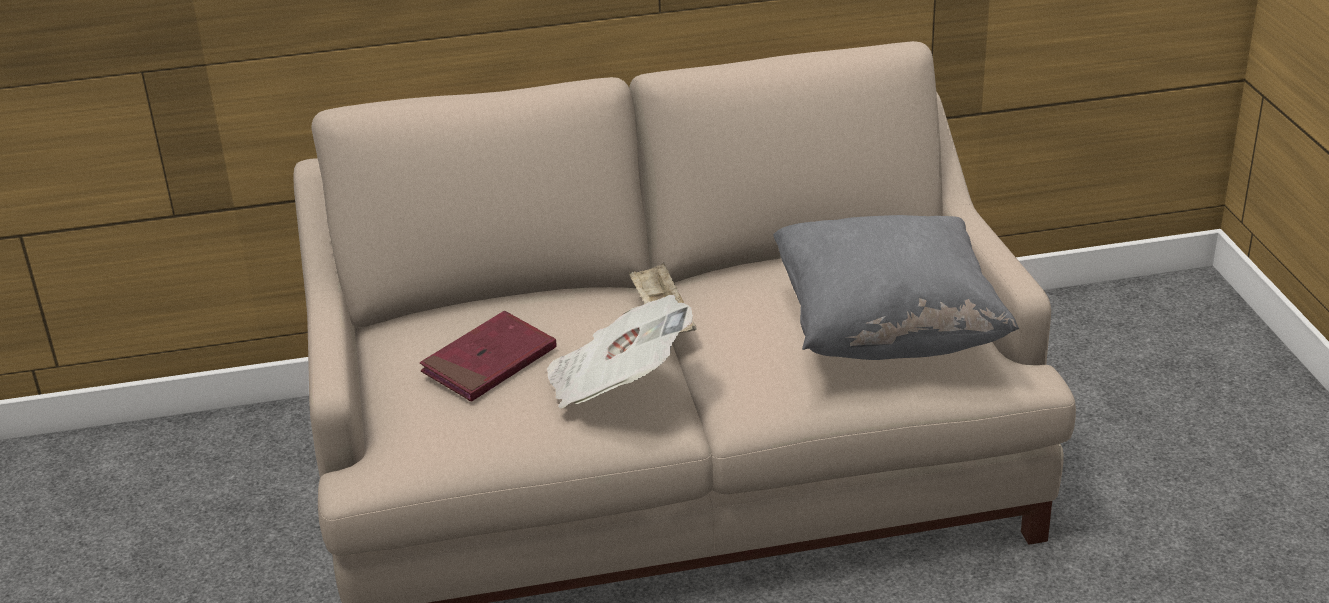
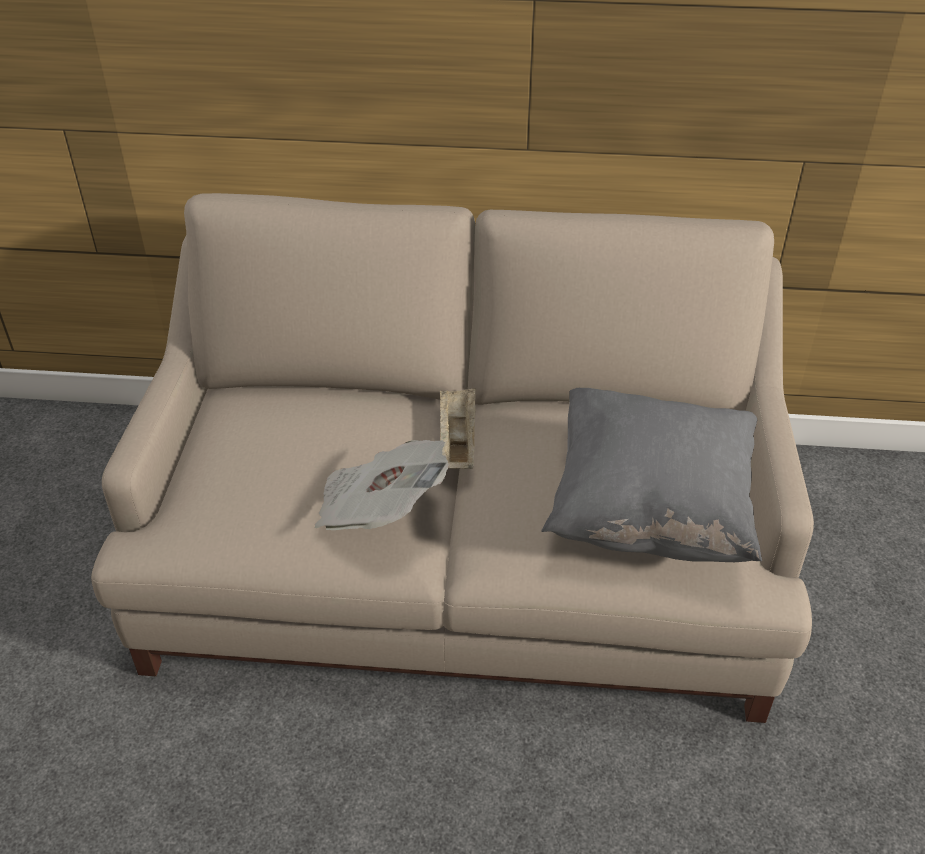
camera: 15 degrees right, 10 degrees up
red book [420,311,557,402] -> none

